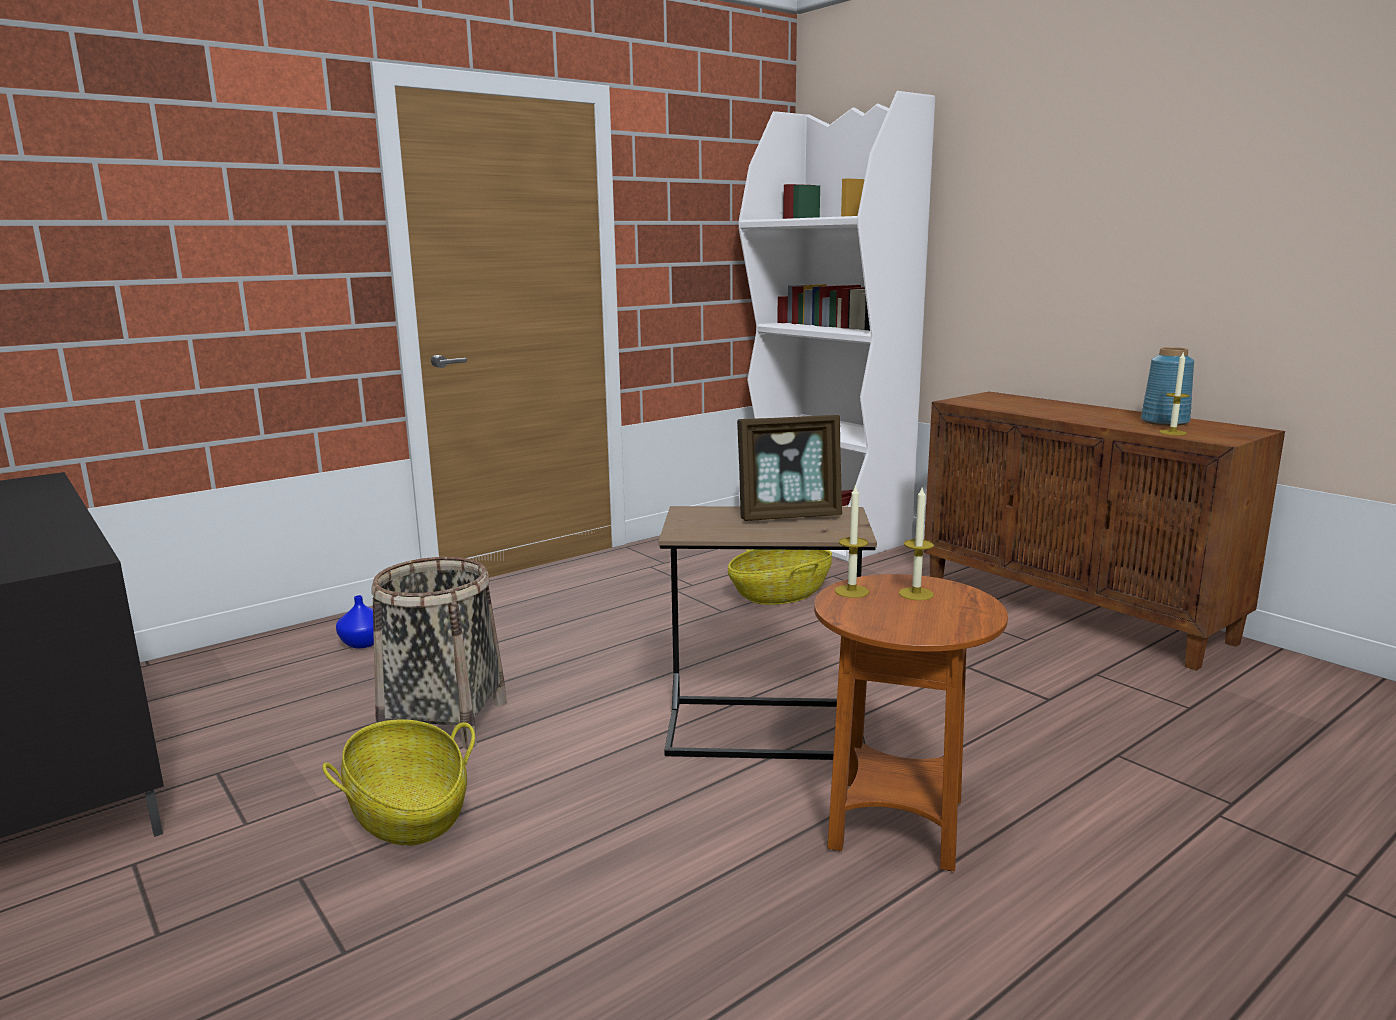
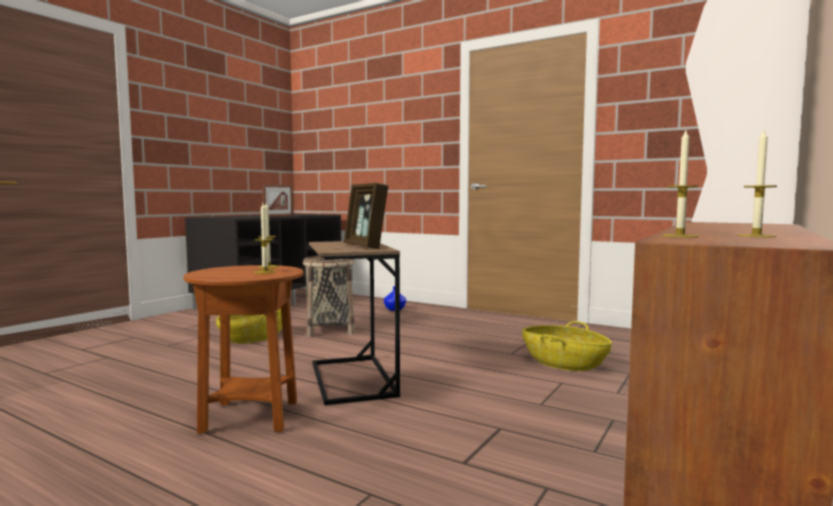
camera: 70 degrees right, 10 degrees down
blue vase [1141,347,1194,426] -> candle [738,130,777,237]
none -> picture frame [262,184,293,217]

